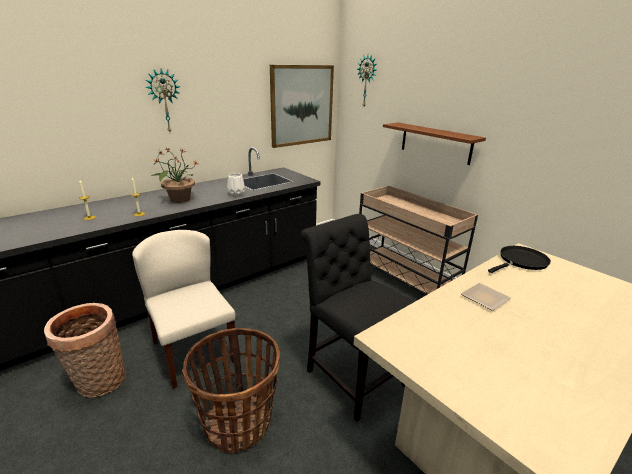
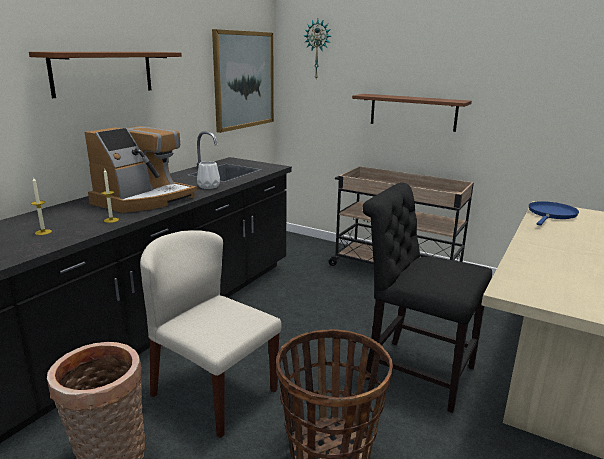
camera: 20 degrees left, 5 degrees down
wall clock [145,69,181,132] -> brown shelf [29,52,182,98]
potted plant [152,147,199,203] -> coffee machine [85,126,197,213]
plate [461,283,511,311] -> none
black frying pan [488,246,551,273] -> blue frying pan [529,201,579,226]

